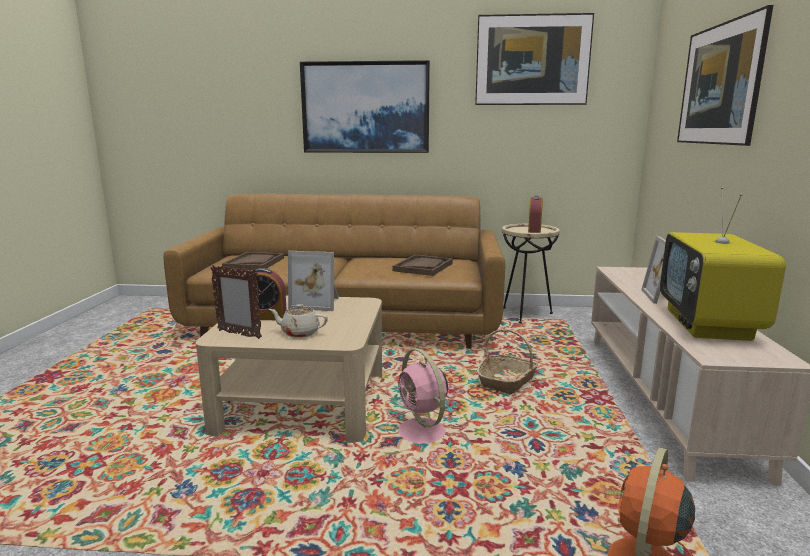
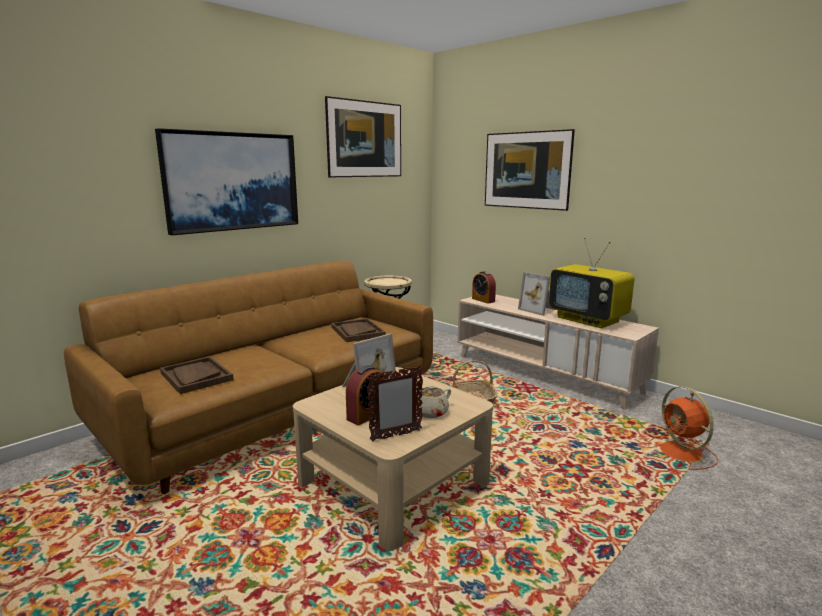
camera: 50 degrees left, 0 degrees up
pink fan [385,349,452,443] -> none
alarm clock [528,196,543,233] -> alarm clock moved to [472,271,496,304]

